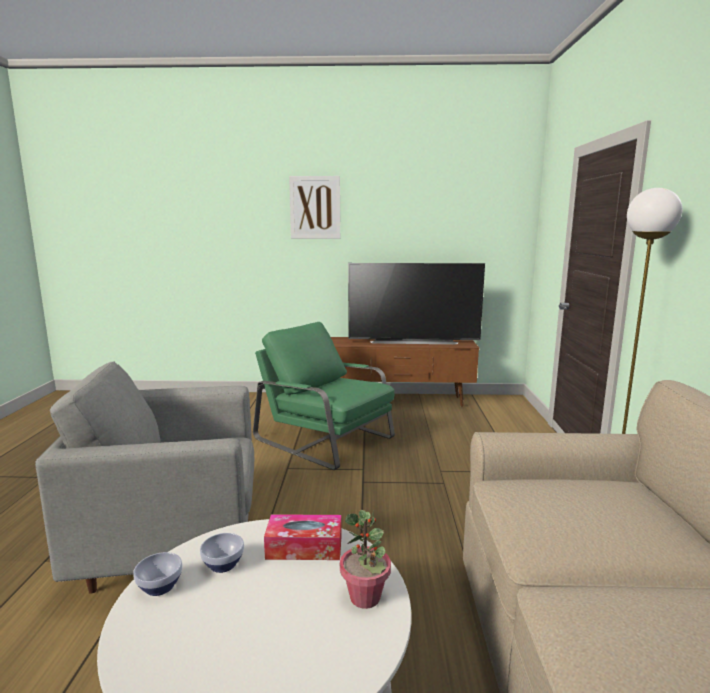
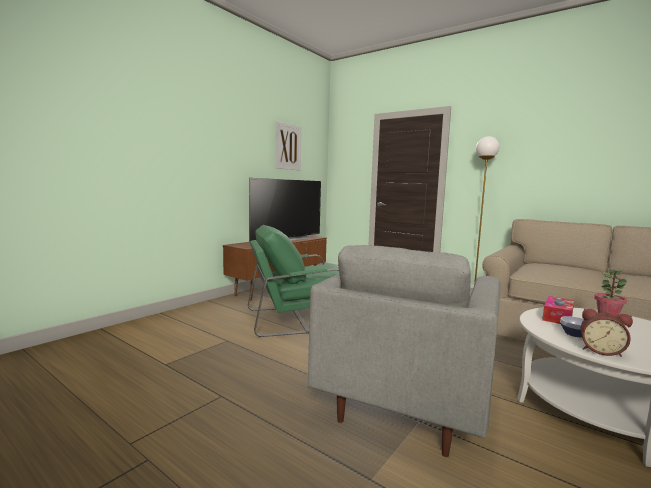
camera: 55 degrees left, 5 degrees down
bowl [133,552,182,596] -> alarm clock [581,308,633,357]
picture [289,176,340,239] -> picture moved to [275,121,302,170]

